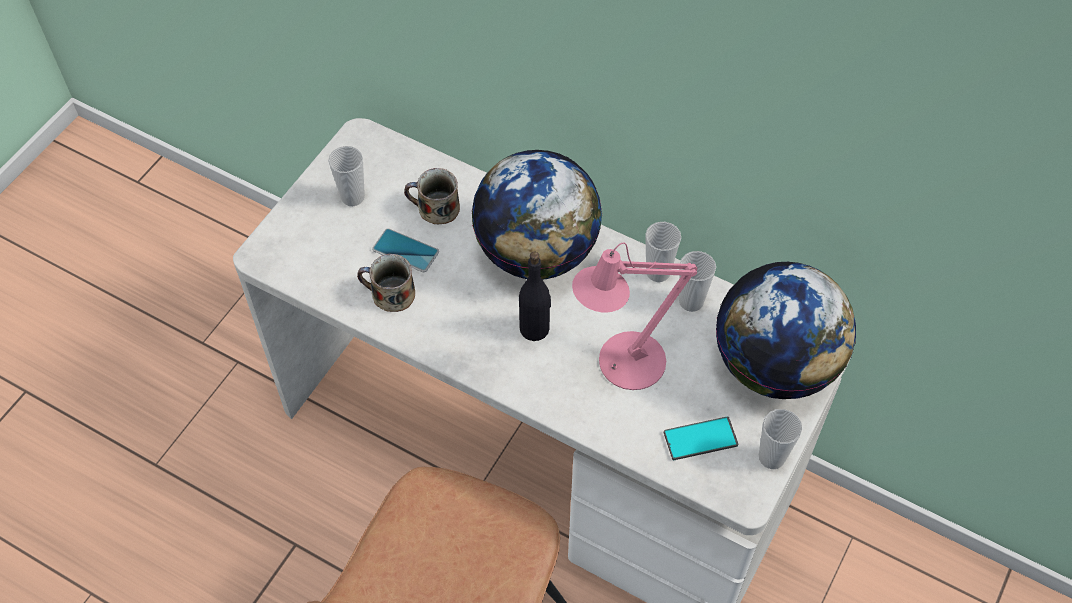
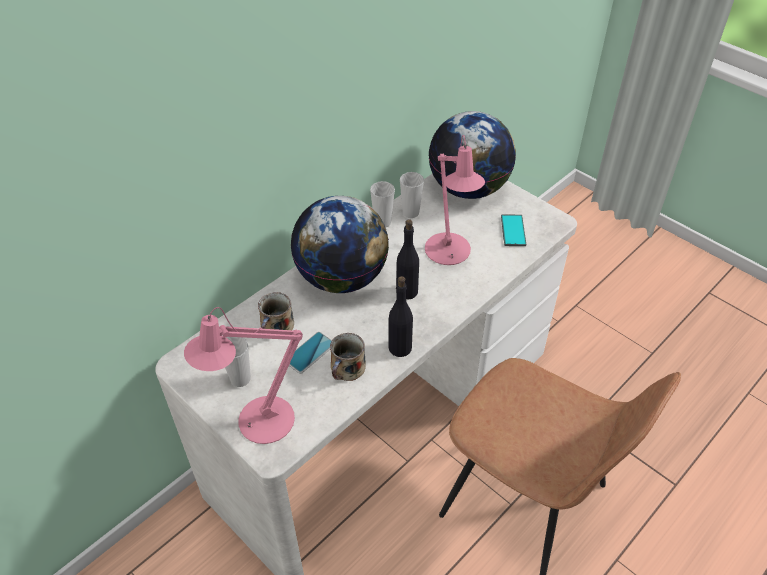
camera: 75 degrees left, 10 degrees down
cup [759,409,802,469] -> none
none -> pink table lamp [184,307,303,444]
none -> black bottle [389,276,413,357]

